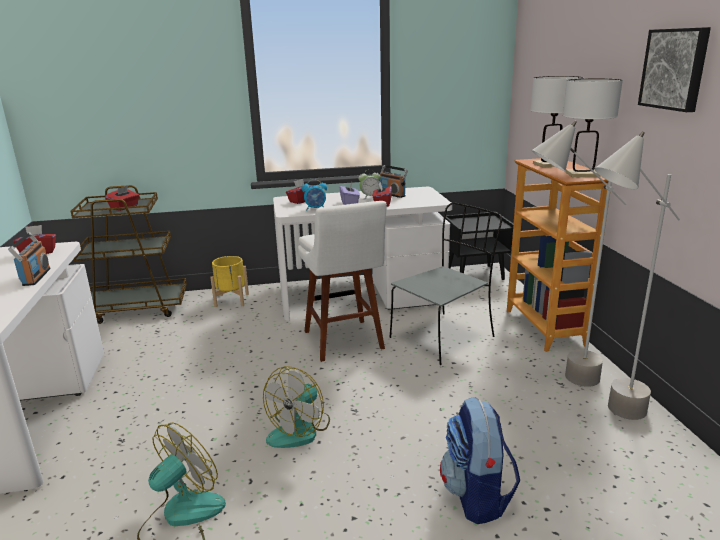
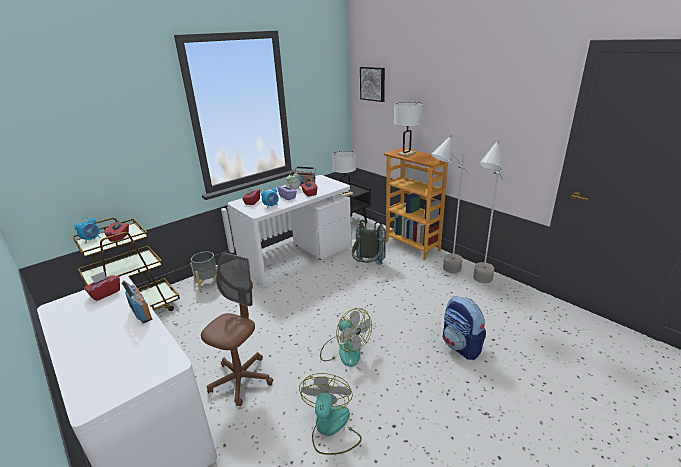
camera: 30 degrees left, 5 degrees up
yellow planter [210,256,249,307] -> grey planter [190,251,218,293]
fan [263,366,330,448] -> fan turned 45 degrees counterclockwise [320,308,372,367]
white stool [298,201,387,362] -> none
grey chair [389,202,502,365] -> grey backpack [352,220,386,265]
white table lamp [563,78,623,177] -> white table lamp moved to [332,151,356,196]
picture [638,27,711,112] -> picture moved to [360,67,385,102]
none -> alarm clock [75,217,101,244]
none -> brown office chair [201,253,273,406]

